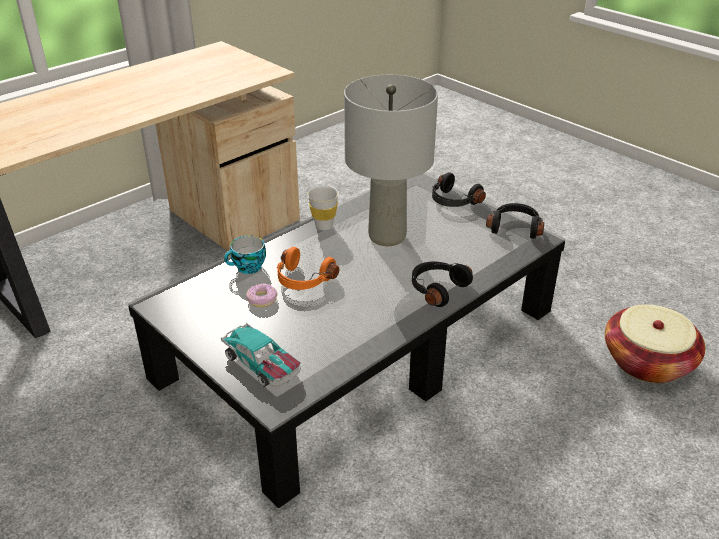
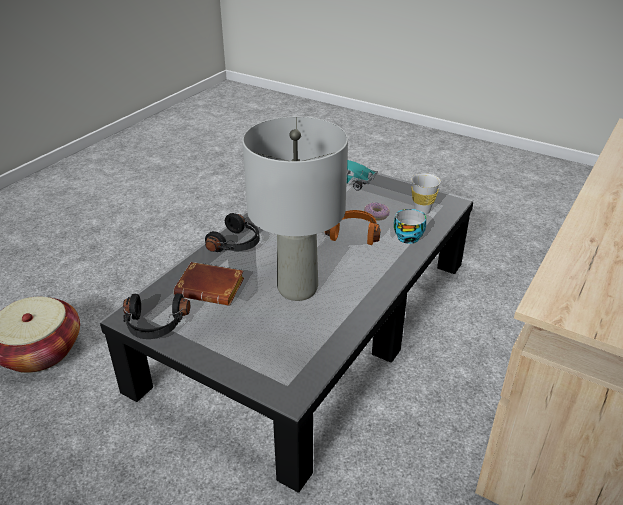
camera: 165 degrees right, 0 degrees up
white cup [307,186,339,230] -> white cup moved to [411,173,441,214]
black headphones [432,172,486,207] -> none
none -> brown book [174,262,244,306]

